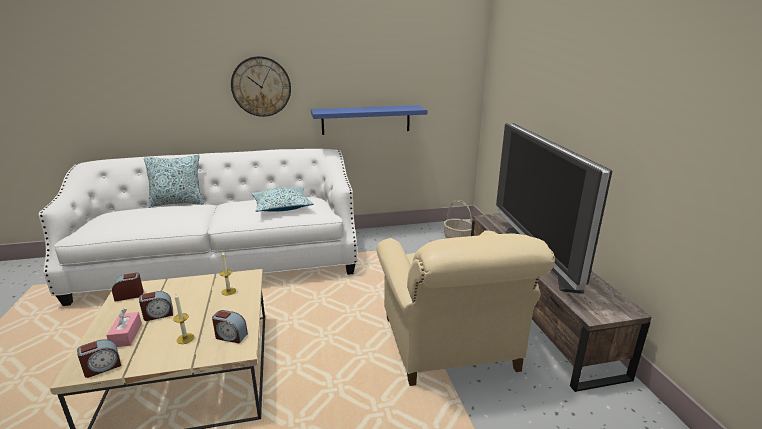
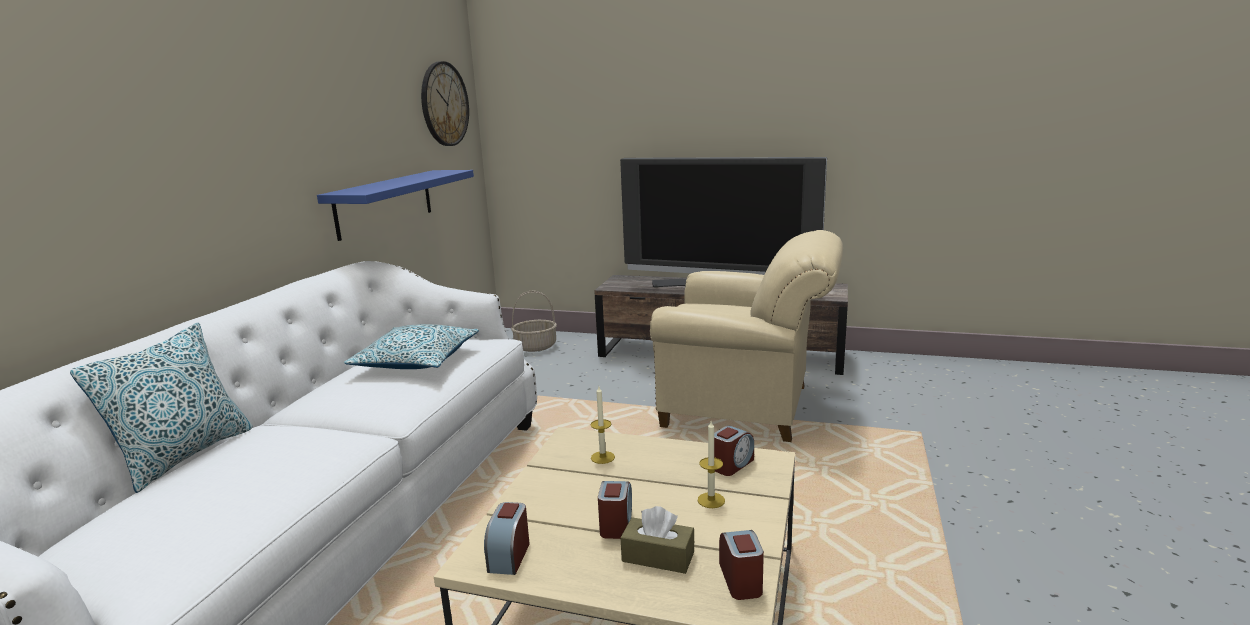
camera: 60 degrees left, 5 degrees down
pink tissue box [106,309,142,347] -> brown tissue box [621,506,694,574]
wall clock [231,56,291,117] -> wall clock moved to [421,61,469,146]

